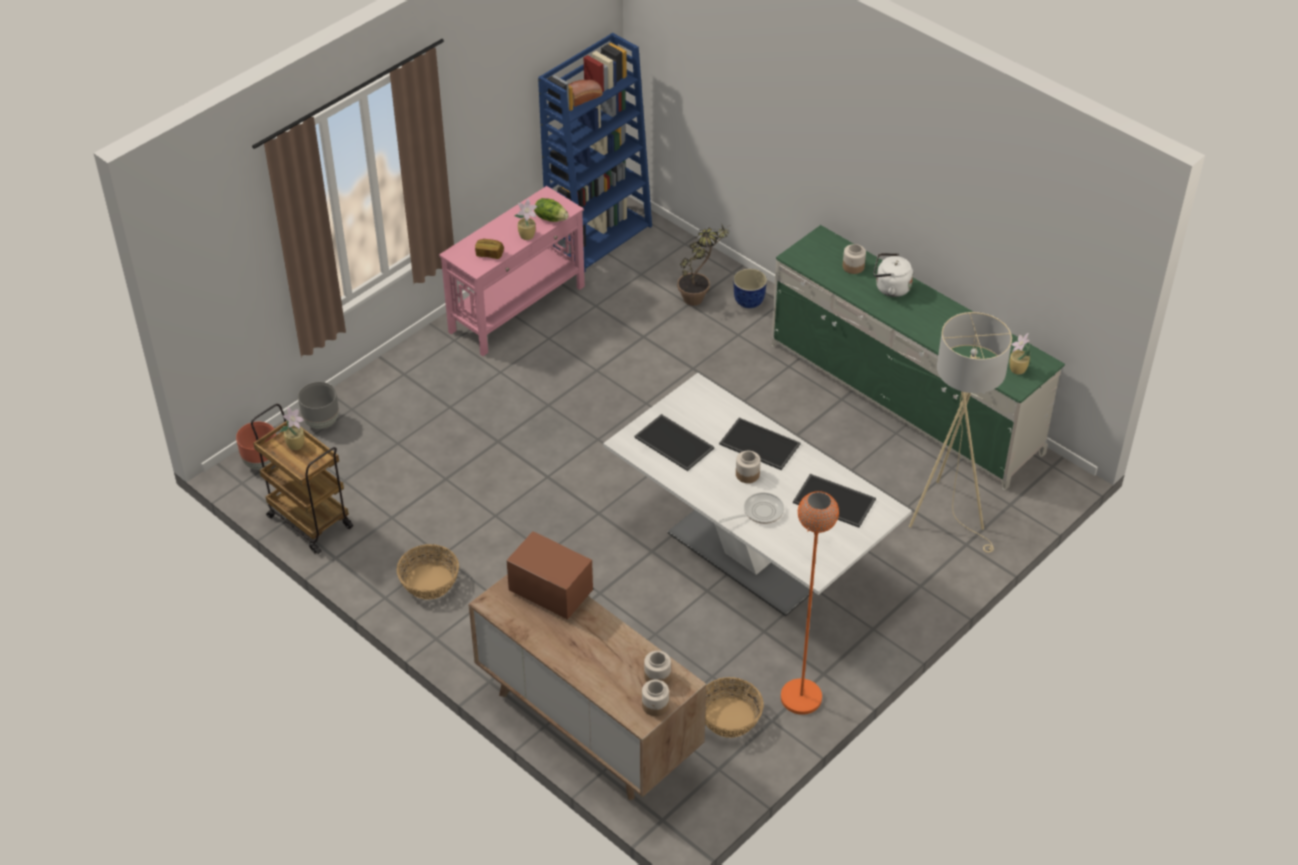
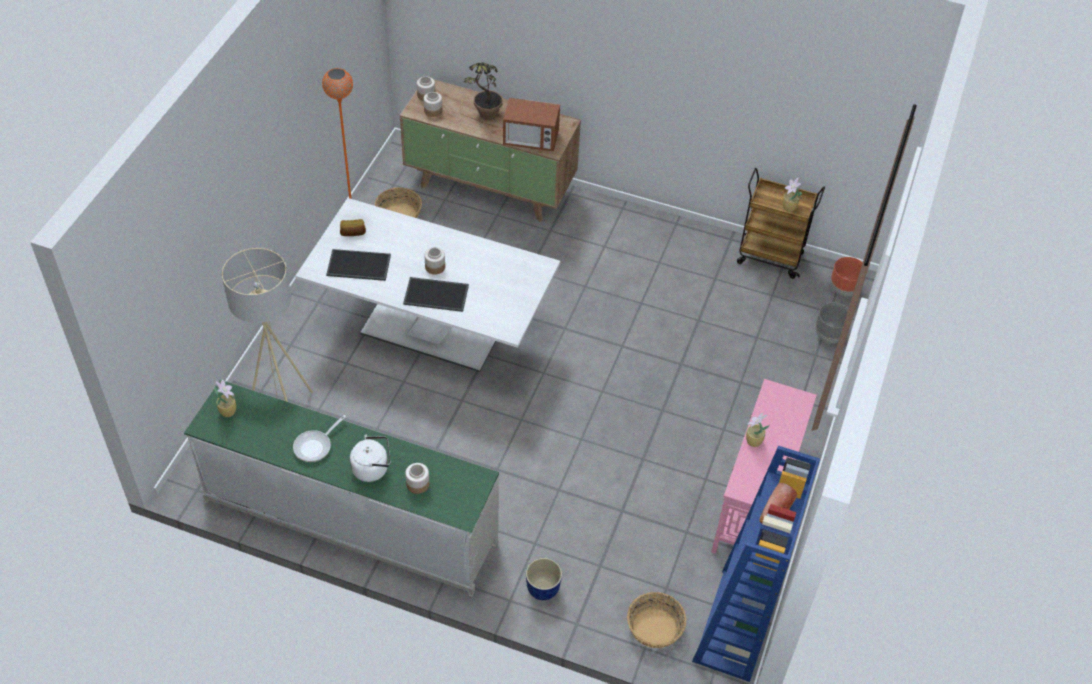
camera: 155 degrees right, 5 degrees up
basket [397,544,459,600] -> basket moved to [627,592,686,648]
bread [475,239,504,259] -> bread moved to [340,219,366,236]
lettuce [534,198,569,222] -> none
tray [634,414,714,471] -> none
potted plant [677,224,732,306] -> potted plant moved to [463,62,503,120]
frying pan [719,492,784,524] -> frying pan moved to [293,415,346,462]

